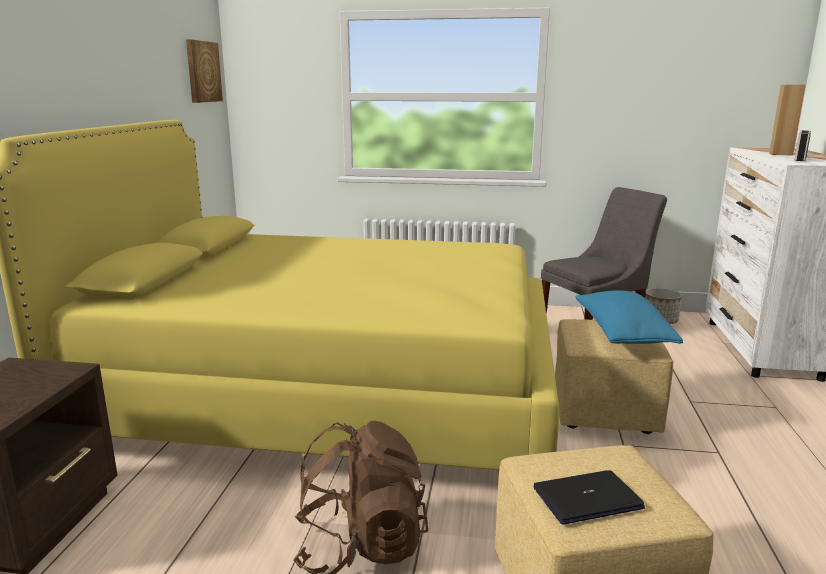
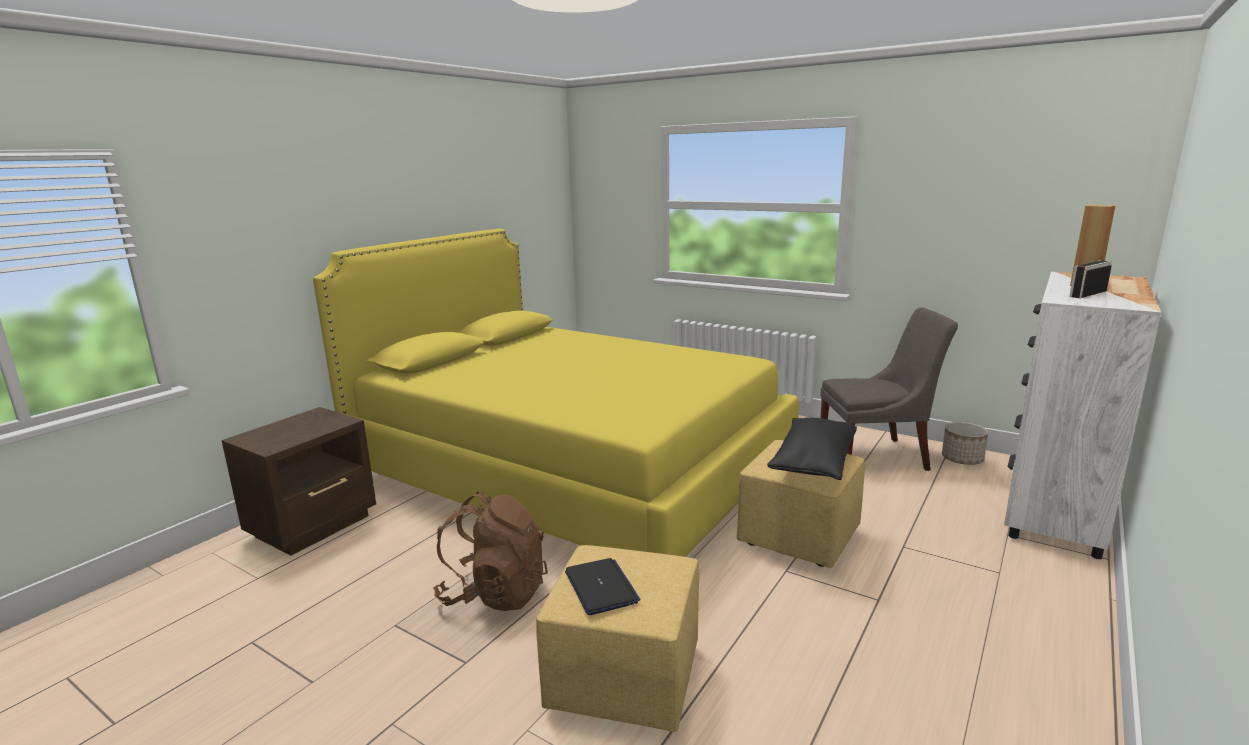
camera: 25 degrees right, 0 degrees up
picture [186,39,223,103] -> none
laptop [534,470,645,524] -> laptop turned 60 degrees clockwise [565,558,640,615]
blue pillow [575,291,683,344] -> black pillow [767,418,857,480]

